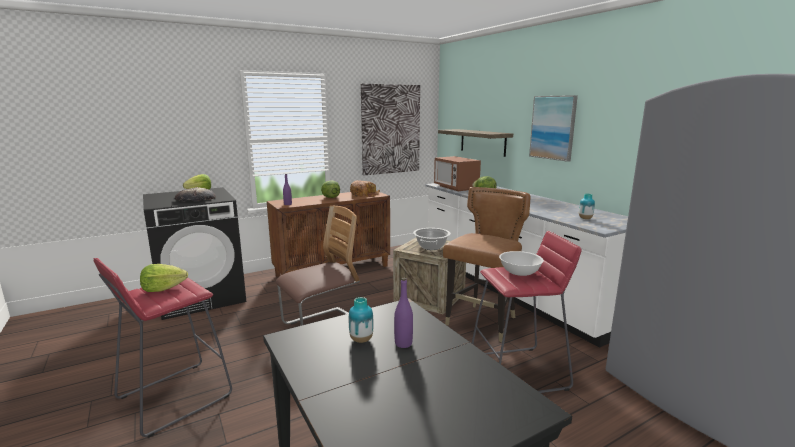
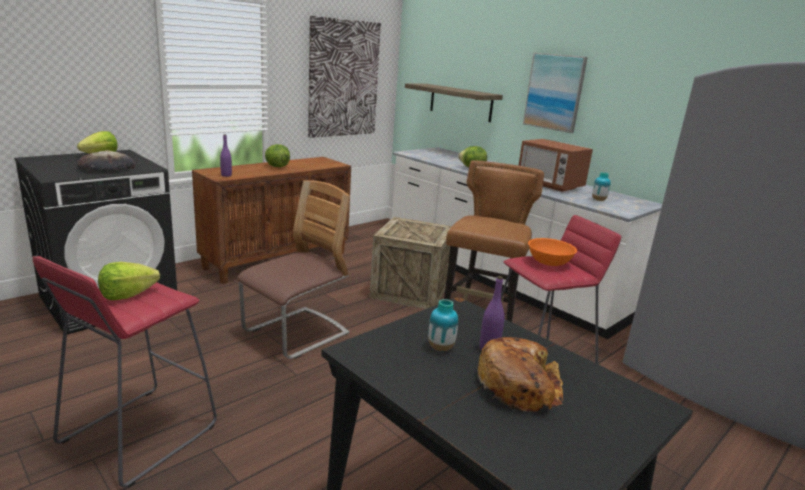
camera: 15 degrees left, 5 degrees up
bread [350,180,380,197] -> bread moved to [477,337,563,412]
cooking pot [413,228,451,250] -> none
microwave [434,156,481,191] -> microwave moved to [519,139,593,192]
white bowl [499,251,544,276] -> orange bowl [528,238,577,266]

